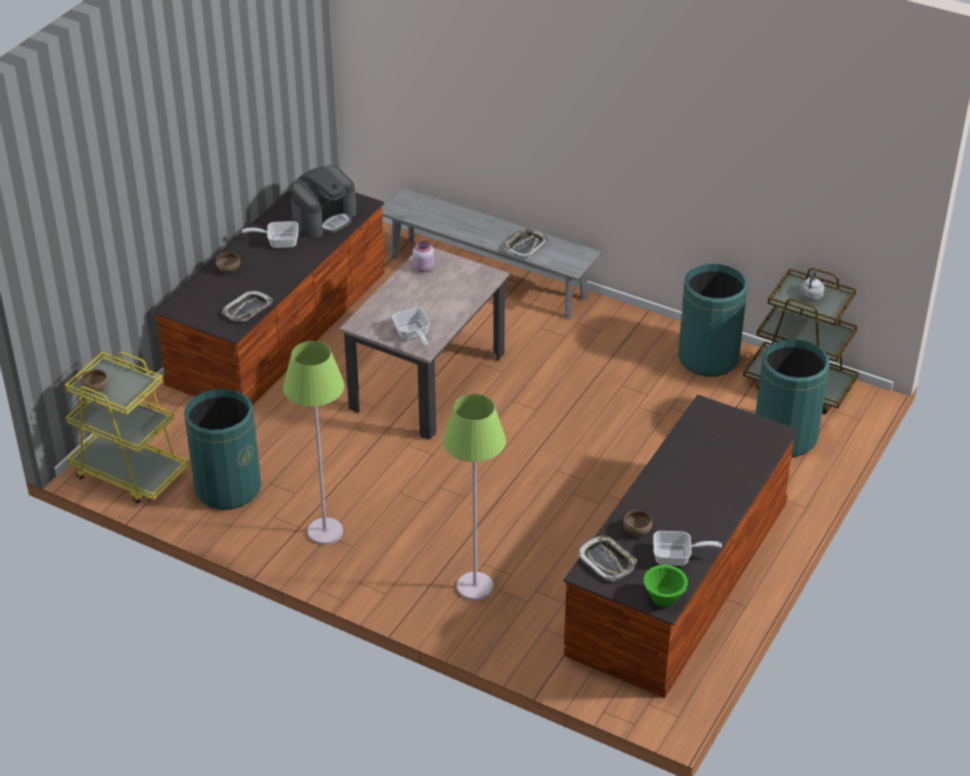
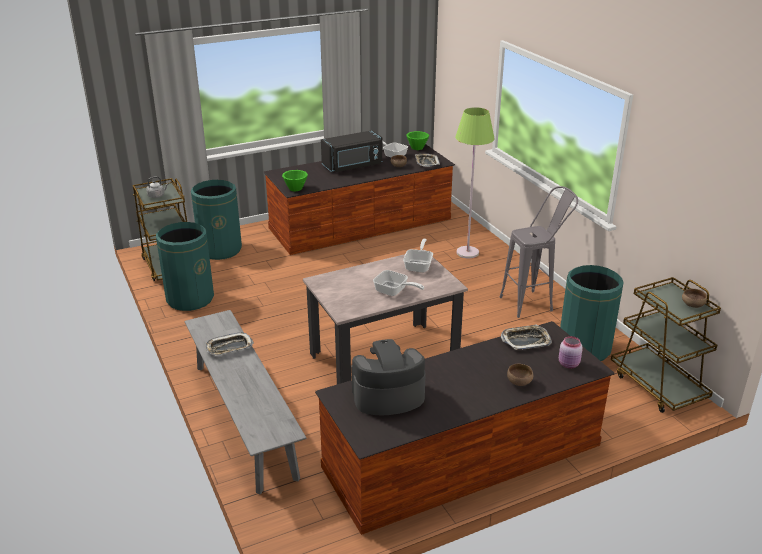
camera: 145 degrees left, 10 degrees down
yellow cart [65,352,189,503] -> brown cart [611,277,721,413]
frying pan [242,221,299,248] -> frying pan moved to [373,270,424,296]
green floor lamp [283,341,344,545] -> grey stool [500,186,578,318]
pink jar [413,241,434,272] -> pink jar moved to [559,336,583,368]
none -> green bowl [282,170,308,191]
none -> black microwave [321,130,382,172]

